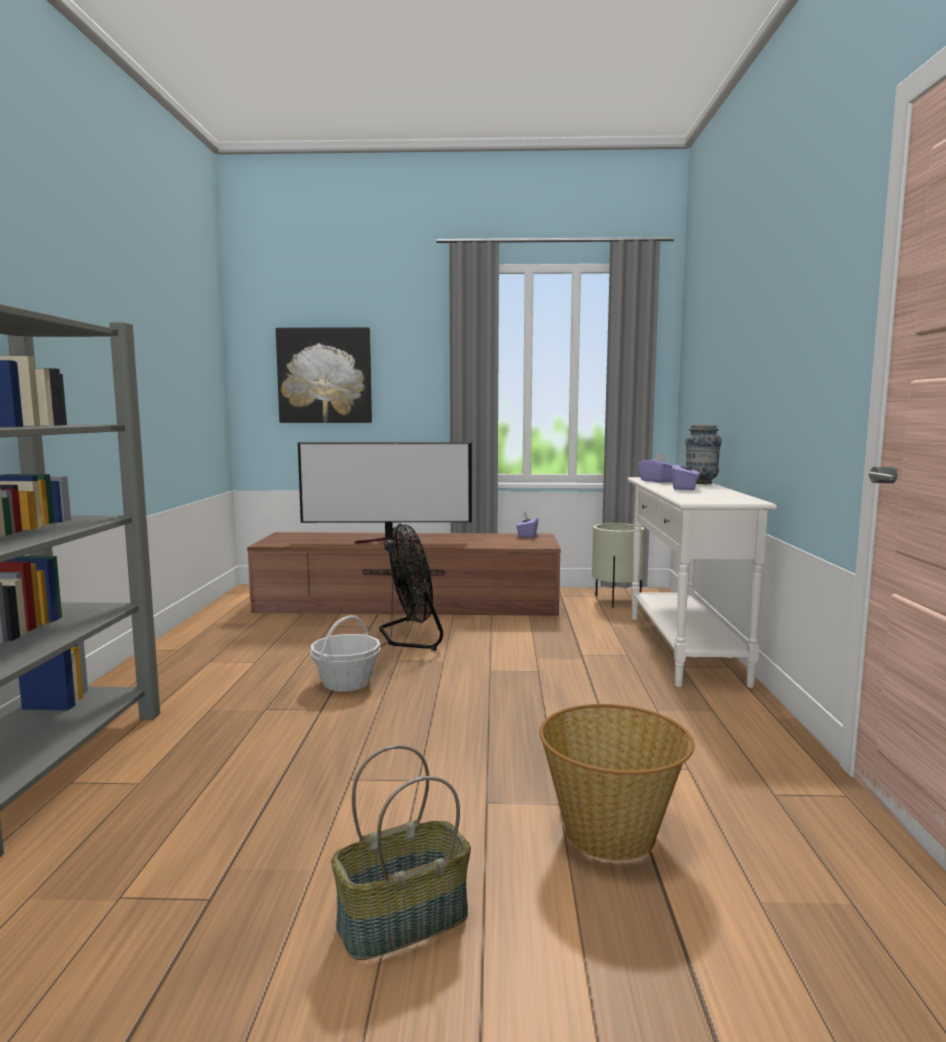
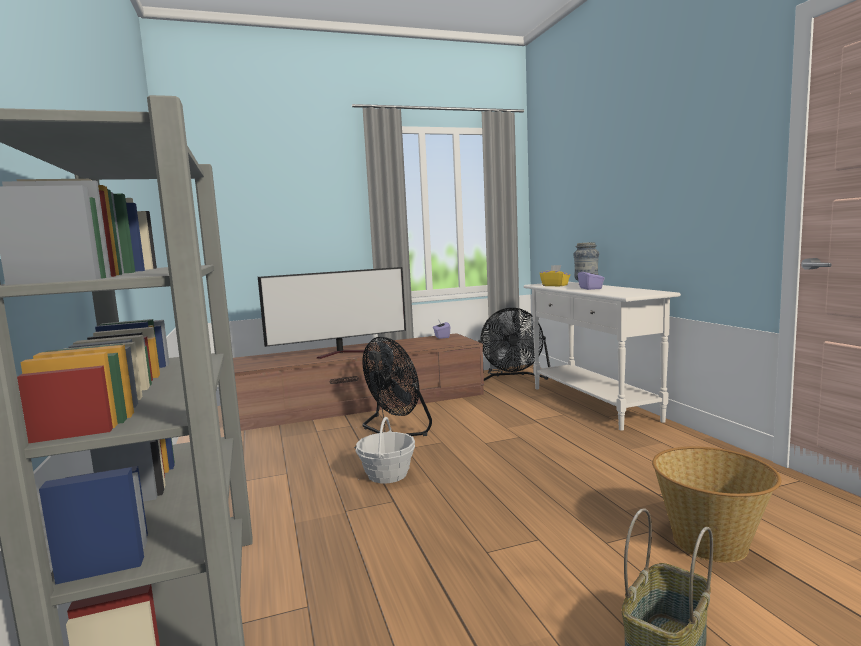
camera: 20 degrees left, 0 degrees up
picture [276,327,372,423] -> none
beige planter [592,523,645,608] -> black fan [478,308,550,381]
purple tissue box [638,453,672,483] -> yellow tissue box [540,265,570,287]

